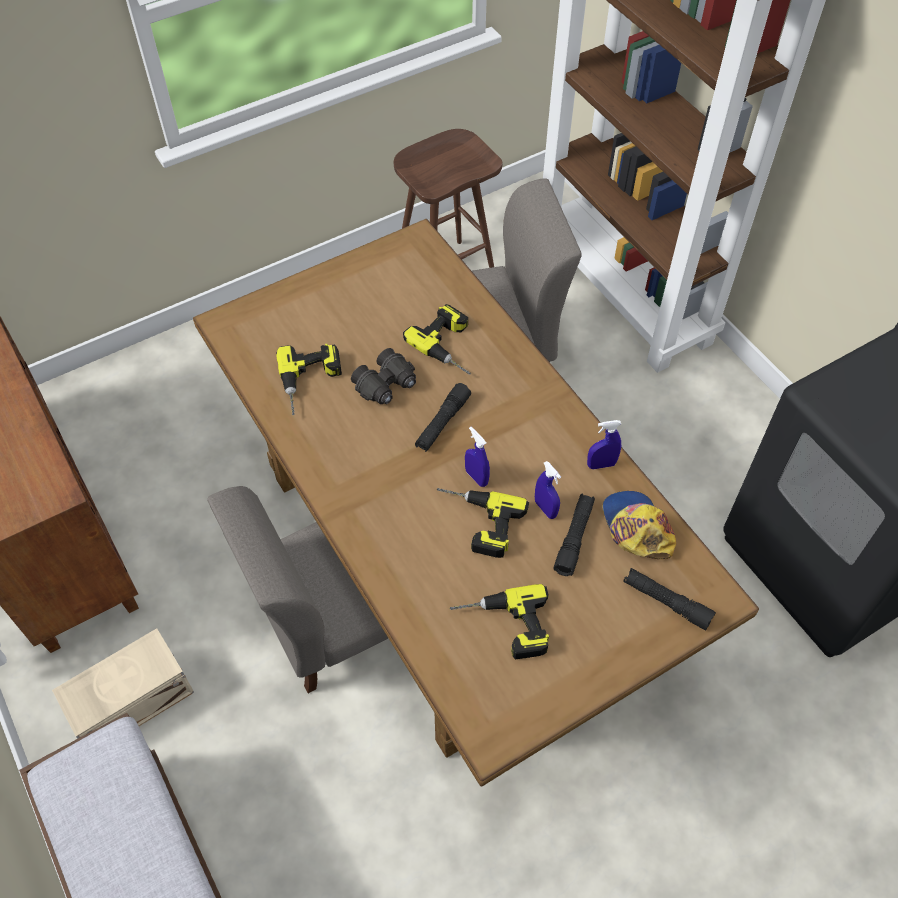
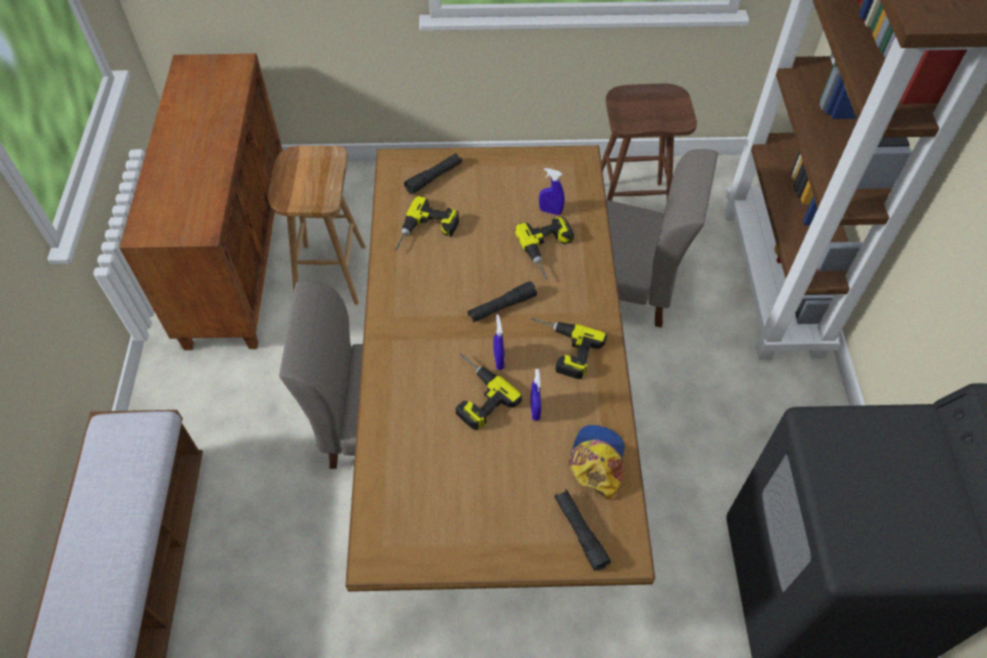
camera: 30 degrees right, 0 degrees up
beige storage box [52,628,194,739] -> none
black binoculars [351,348,416,404] -> none
power drill [450,584,549,660] -> power drill moved to [531,318,607,379]
black flashlight [553,493,595,576] -> black flashlight moved to [404,153,463,194]
blue spray bottle [587,420,621,469] -> blue spray bottle moved to [539,168,565,215]
none -> brown stool [268,146,366,305]

